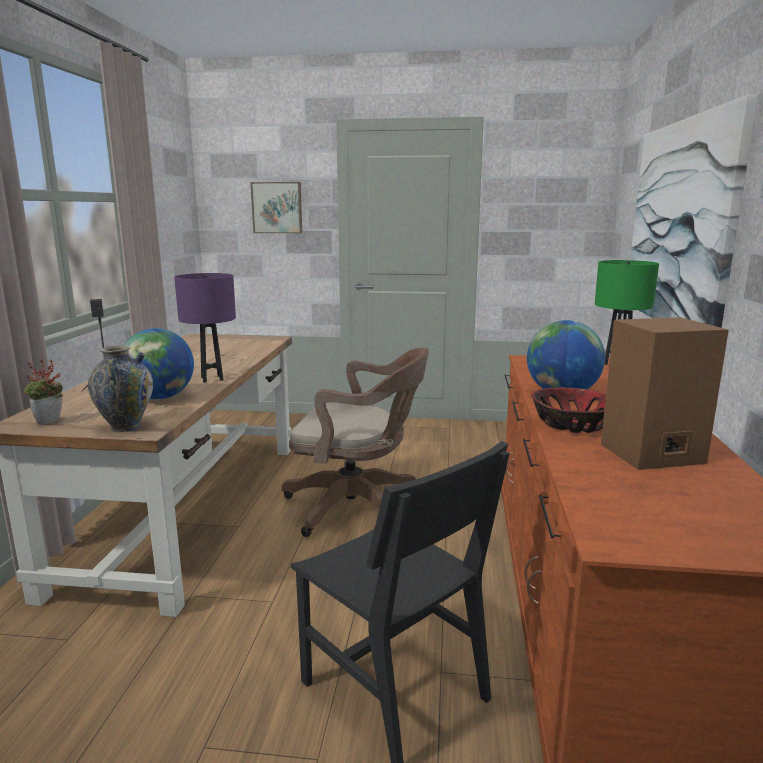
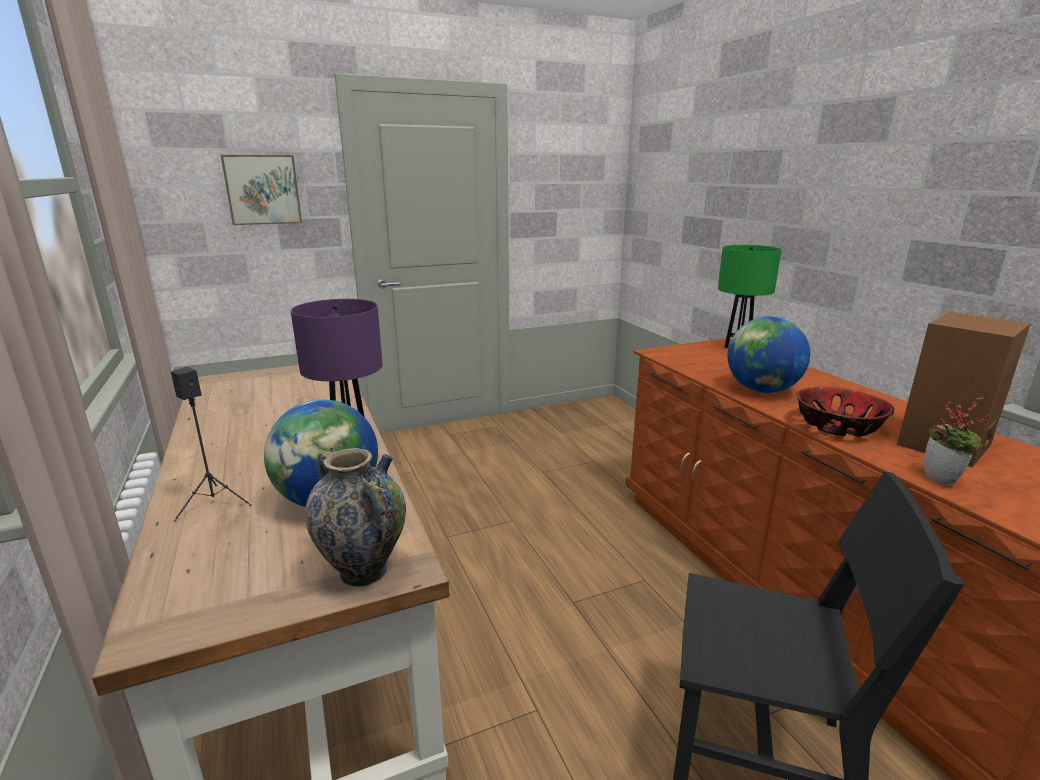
camera: 30 degrees left, 5 degrees up
potted plant [24,360,63,425] -> potted plant moved to [923,397,990,486]
brown office chair [282,347,429,537] -> none
picture [630,94,758,328] -> none

